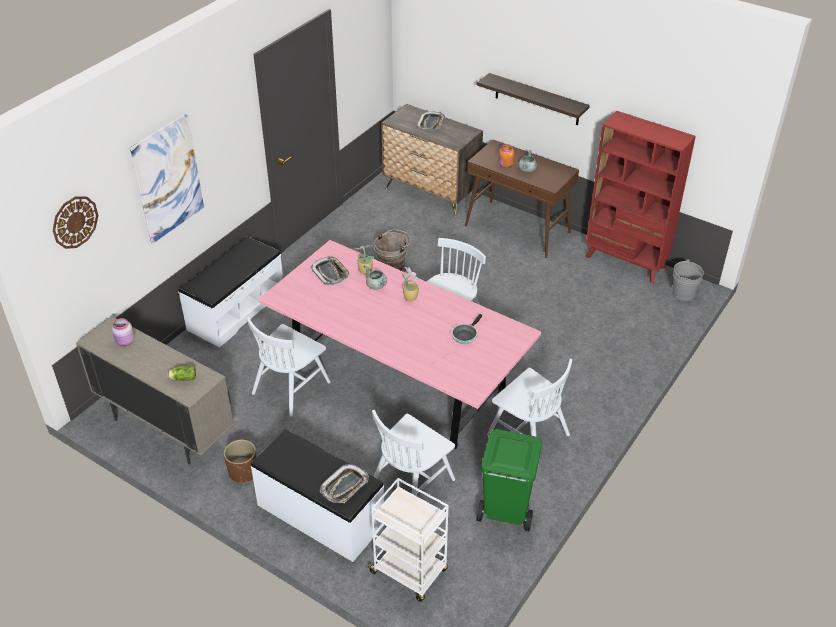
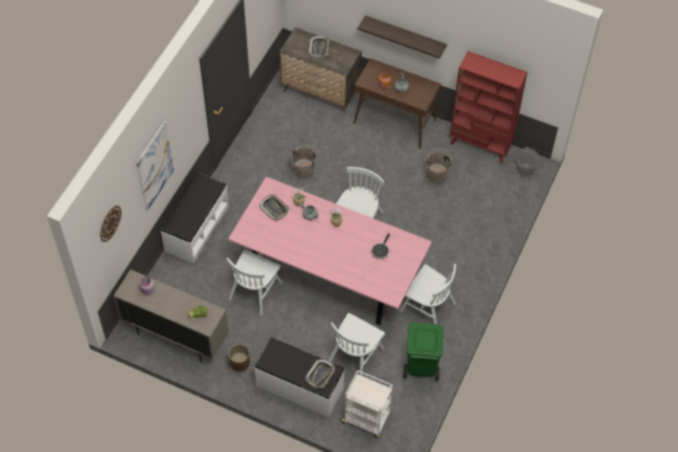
camera: 10 degrees left, 15 degrees up
none -> brown bucket [425,149,452,183]

